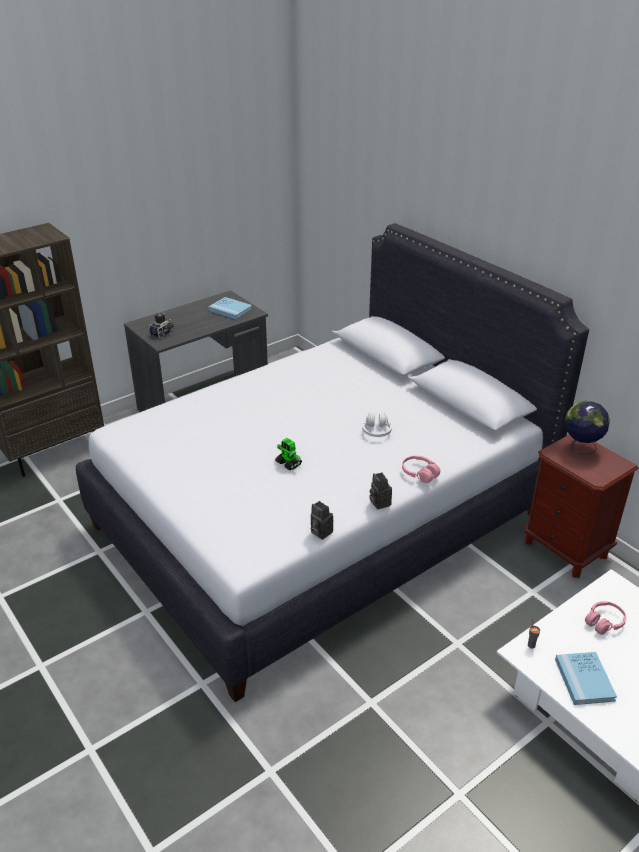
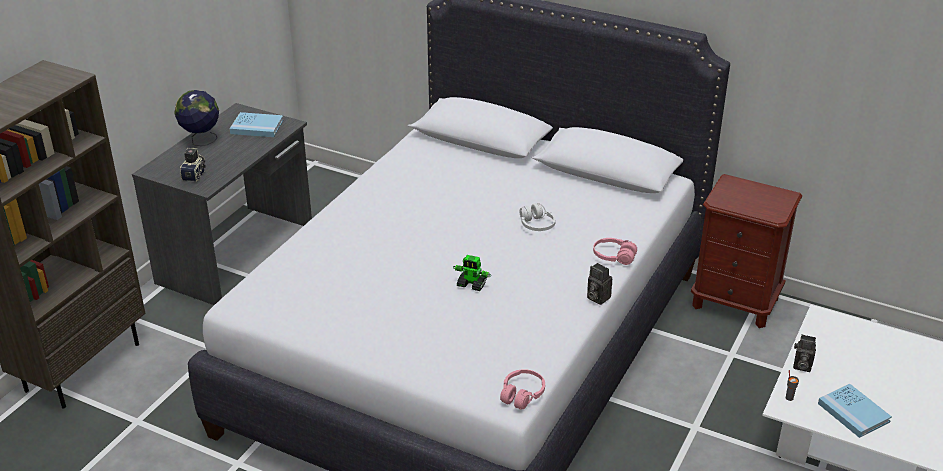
camera: 25 degrees left, 0 degrees up
camera [311,501,333,540] -> camera moved to [793,335,816,372]
globe [565,401,610,455] -> globe moved to [174,90,219,146]
pink headphones [585,601,626,635] -> pink headphones moved to [500,369,545,409]

